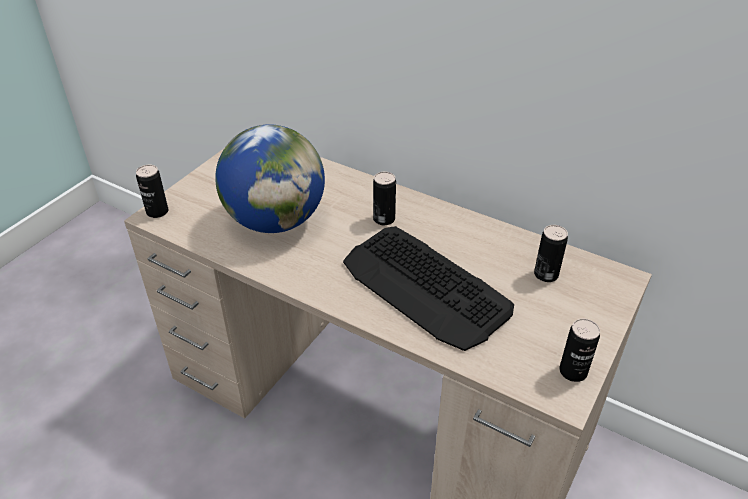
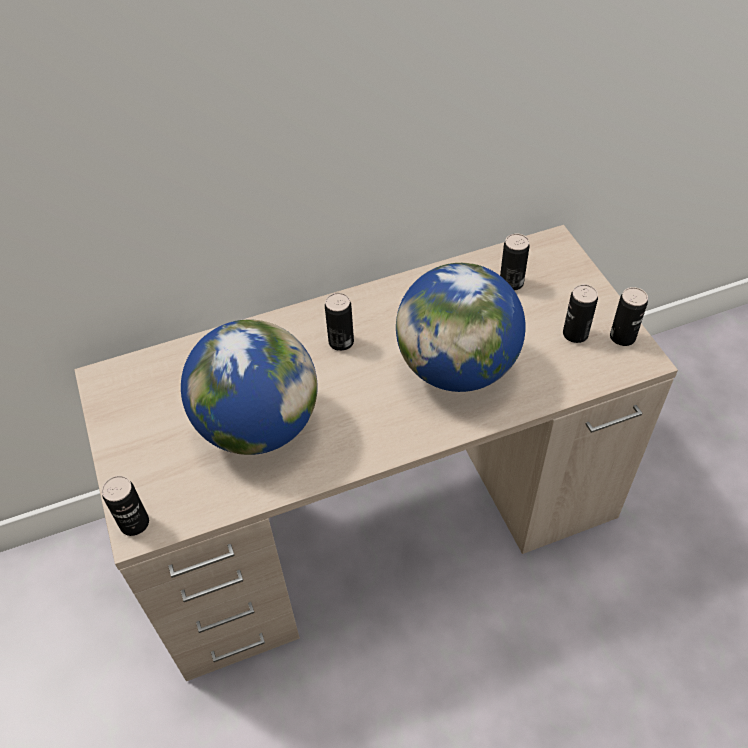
camera: 50 degrees left, 10 degrees up
keyboard [343,226,514,351] -> globe [396,263,525,392]
none -> can [563,284,598,343]

